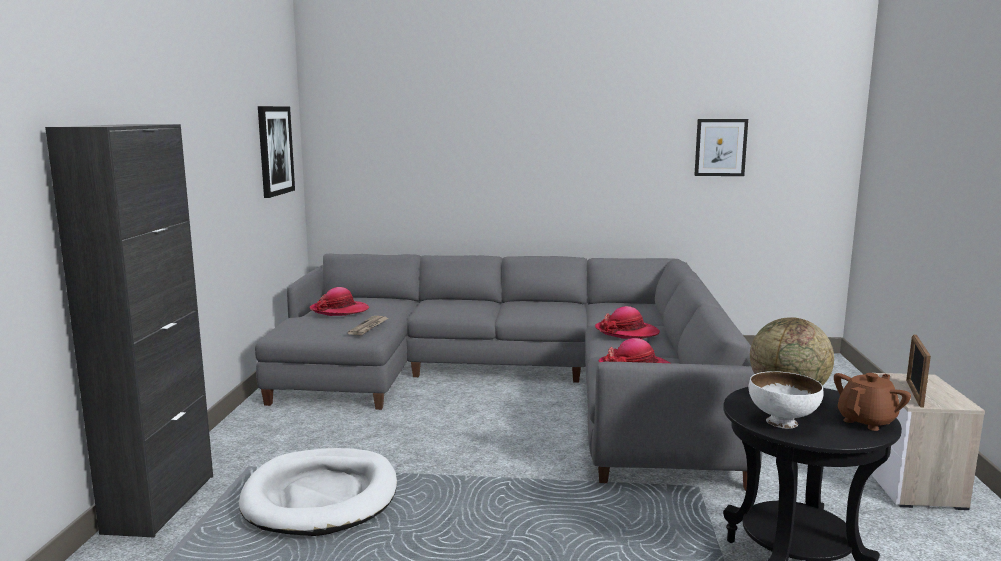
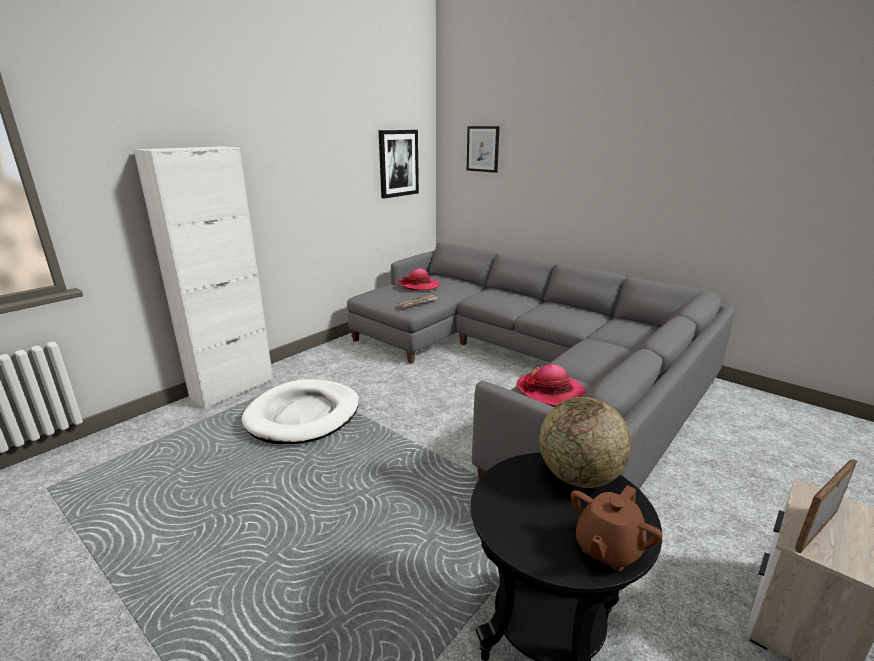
camera: 35 degrees right, 10 degrees up
black cabinet [45,124,213,537] -> white cabinet [134,146,273,409]
hat [595,306,660,339] -> none
picture [694,119,748,176] -> picture moved to [467,126,500,173]
white bowl [748,371,823,428] -> none
brown teapot [834,373,911,431] -> brown teapot turned 135 degrees clockwise [571,485,663,571]

